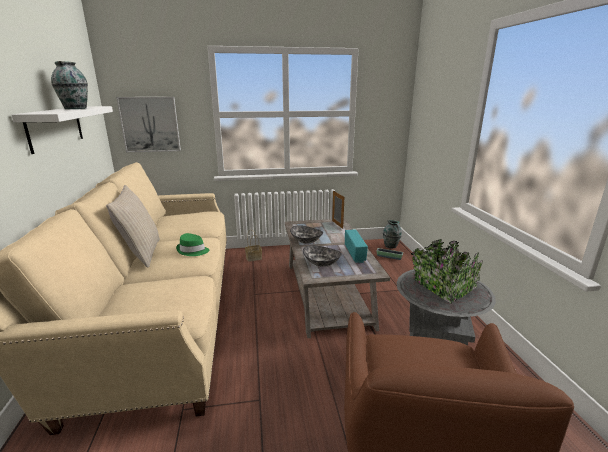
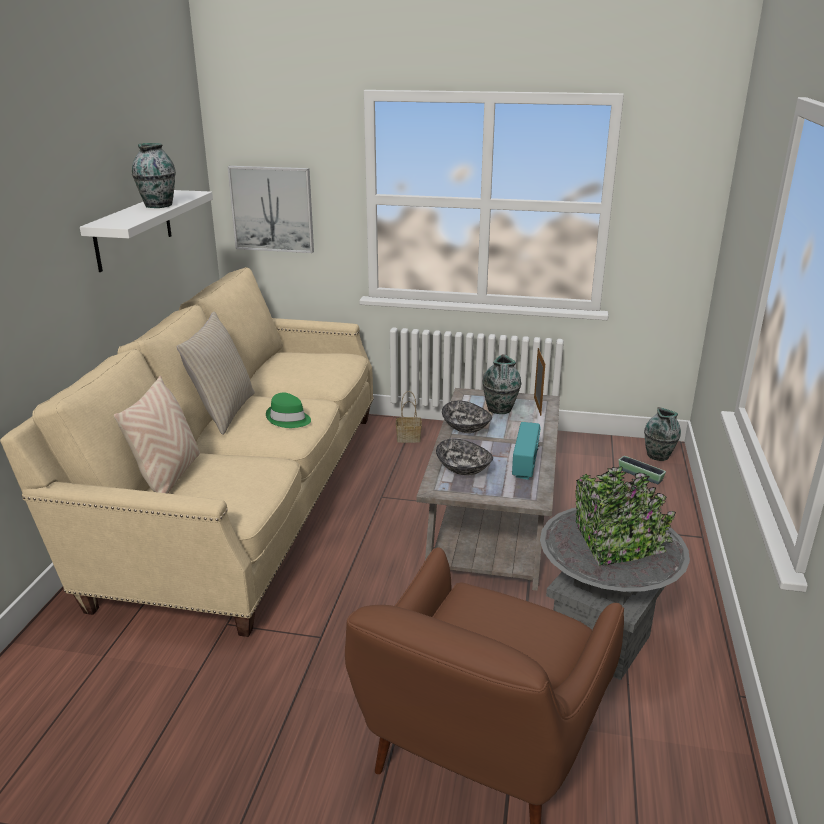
camera: 20 degrees right, 5 degrees up
none -> beige pillow [114,376,200,493]
none -> vase [482,354,521,414]

